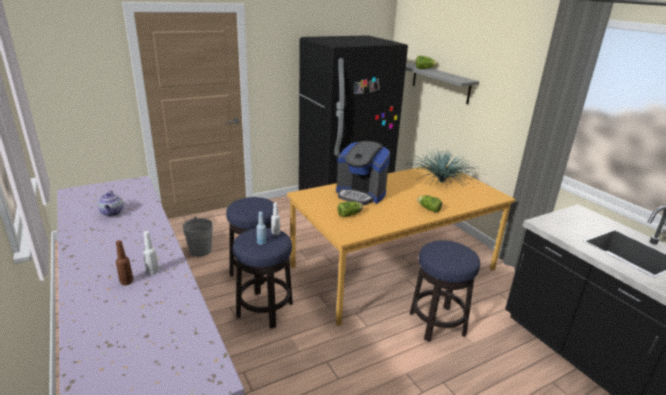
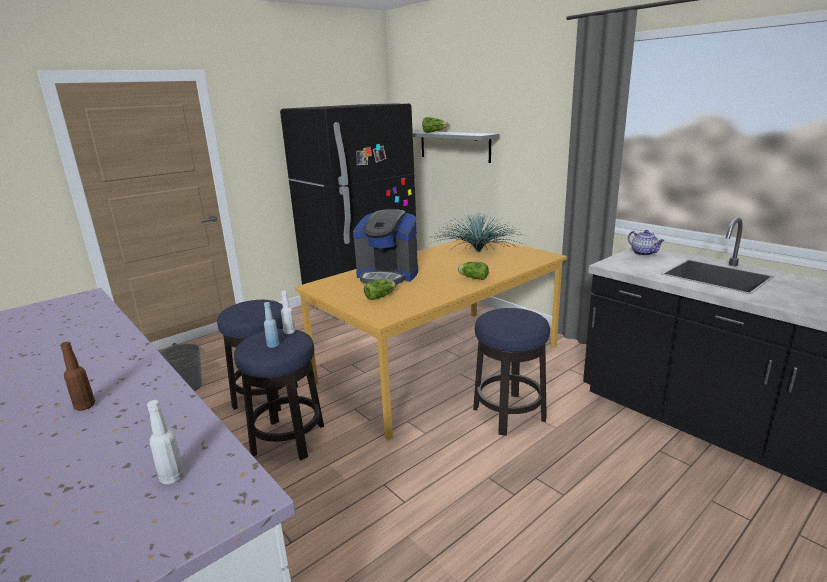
camera: 10 degrees left, 5 degrees down
teapot [98,191,123,216] -> teapot moved to [628,230,664,256]
white bottle [143,231,159,275] -> white bottle moved to [147,400,184,485]

